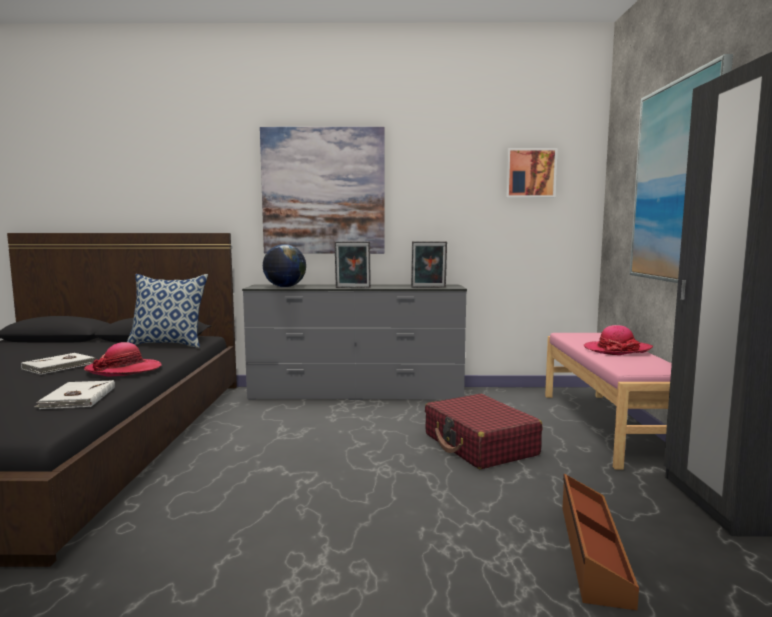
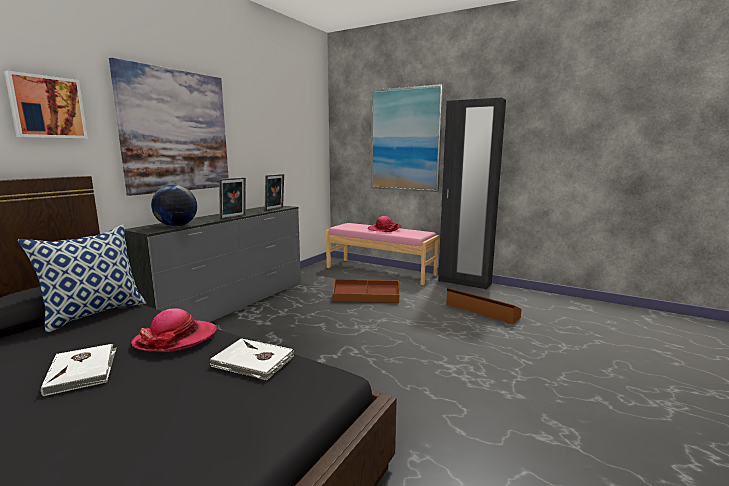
camera: 60 degrees left, 5 degrees up
red suitcase [425,394,543,469] -> brown storage box [333,279,399,303]
picture [505,148,558,198] -> picture moved to [4,71,88,139]

